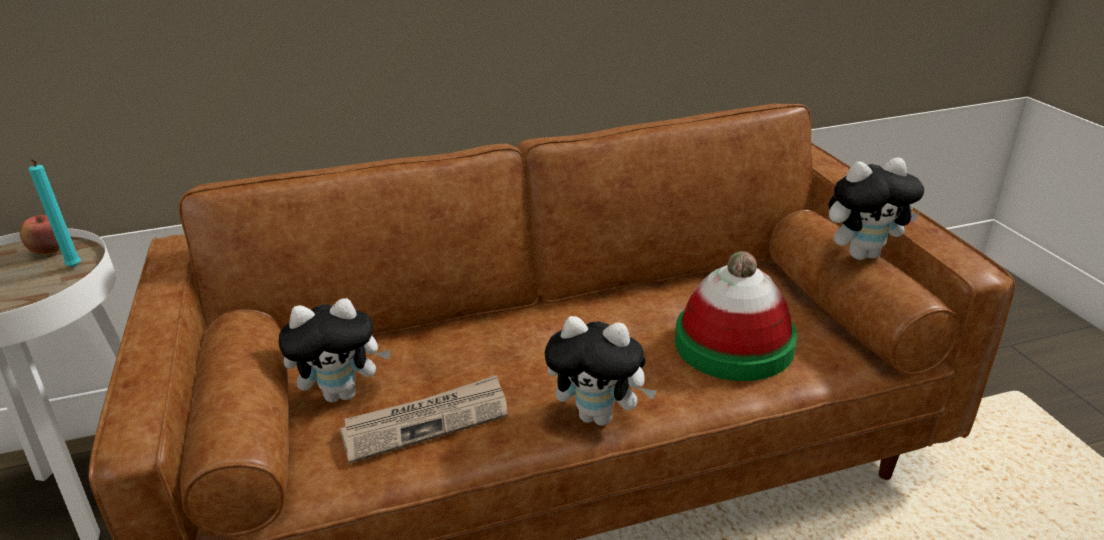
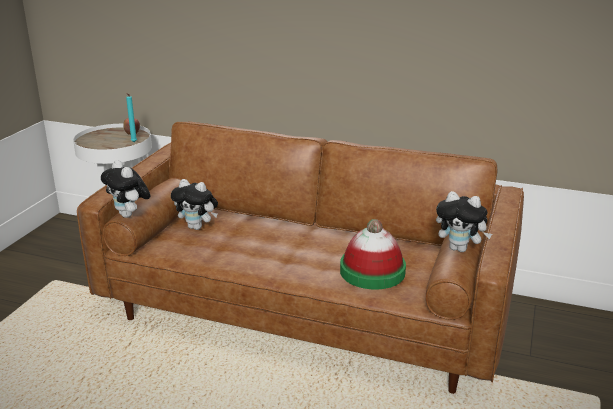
camera: 35 degrees right, 5 degrees down
newspaper [340,375,508,464] -> none
plush toy [545,316,657,426] -> plush toy moved to [101,160,151,218]

